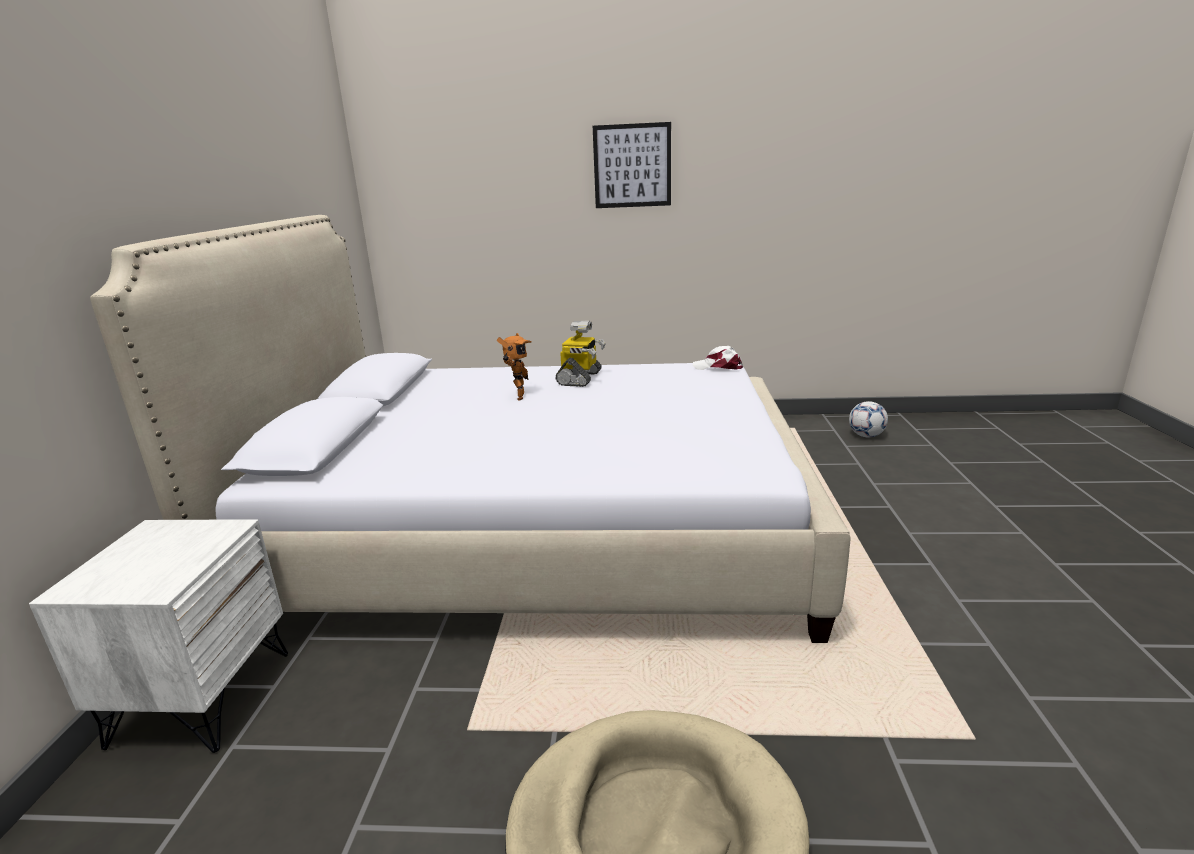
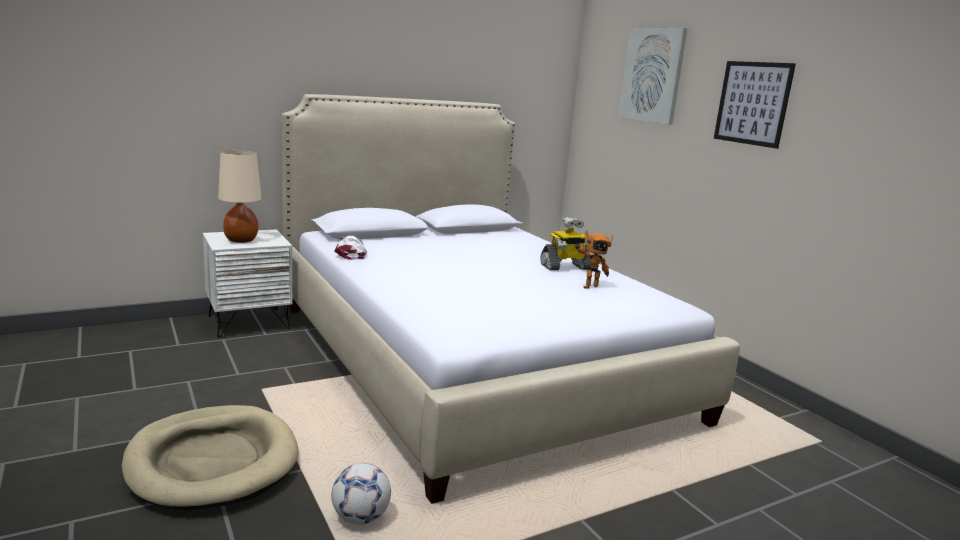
camera: 55 degrees right, 5 degrees down
toy robot [497,333,532,400] -> toy robot moved to [575,230,613,289]
white cap [693,346,743,370] -> white cap moved to [334,236,368,260]
football [849,401,888,437] -> football moved to [331,463,391,525]
none -> beige table lamp [218,150,261,243]
none -> picture [618,28,687,125]

